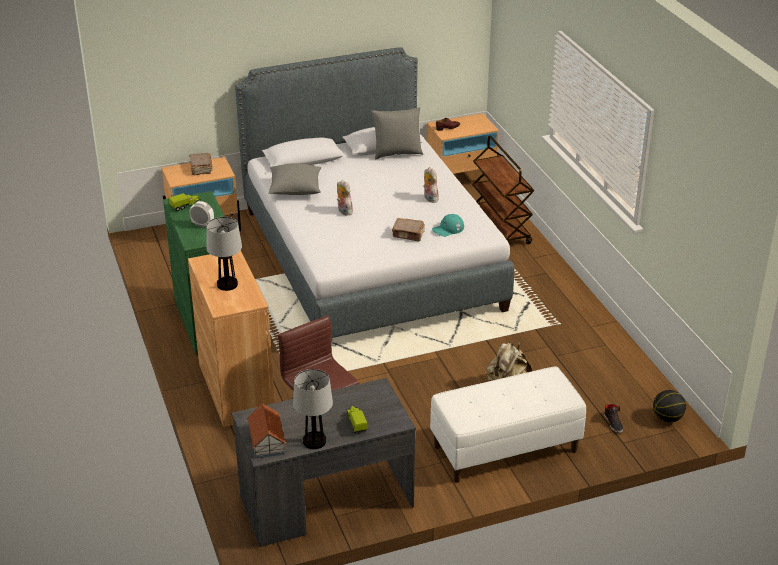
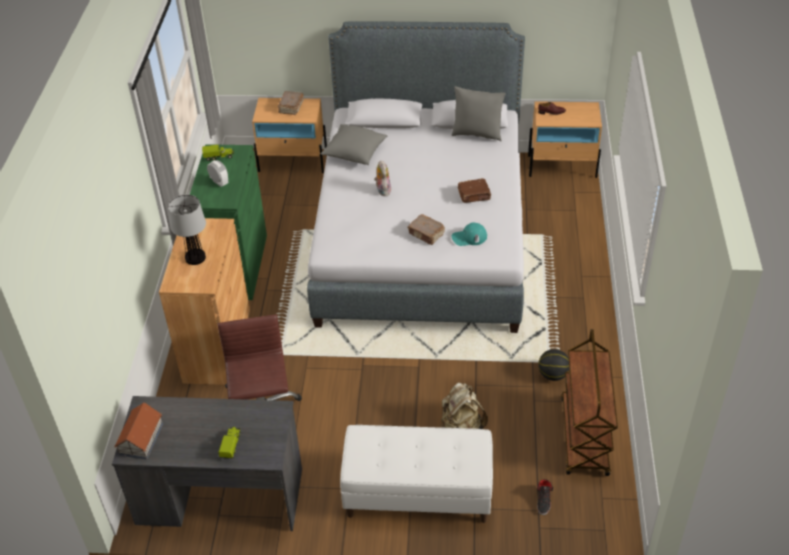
camera: 25 degrees right, 10 degrees up
table lamp [293,369,333,449] -> none
plush toy [423,167,439,203] -> brown book [458,178,491,203]
brown cart [472,136,534,244] -> brown cart moved to [561,329,618,476]
basketball [653,390,686,422] -> basketball moved to [538,349,569,381]

